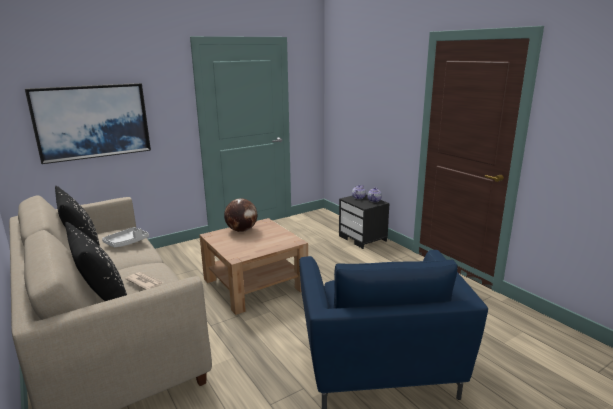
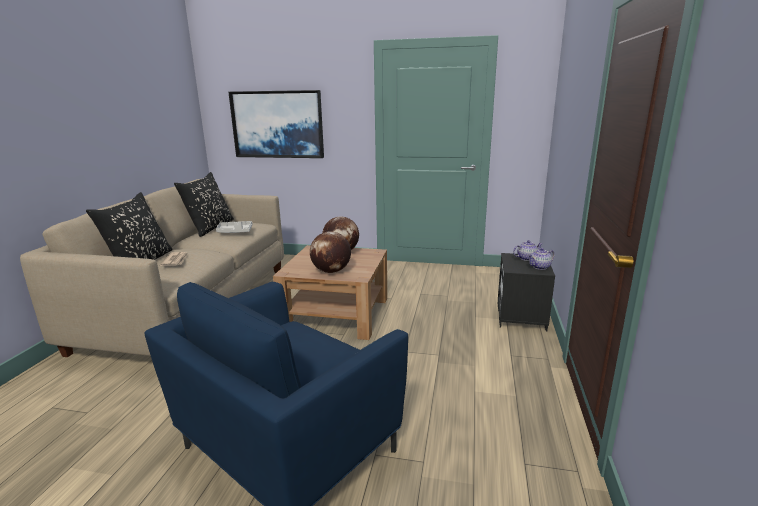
camera: 45 degrees right, 0 degrees up
none -> globe [310,231,351,273]

